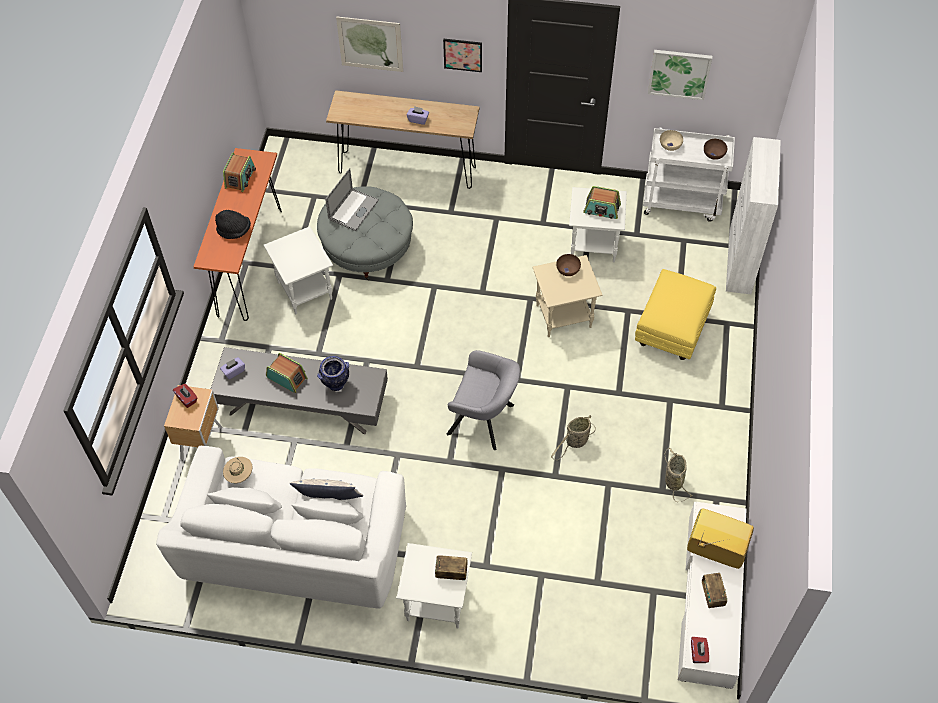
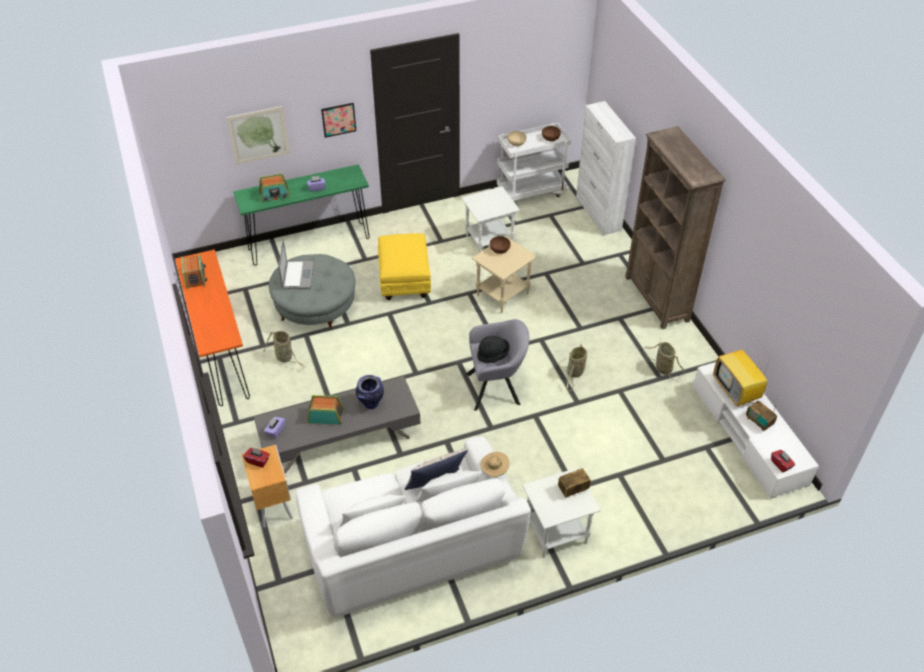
camera: 30 degrees left, 10 degrees down
black hat [215,210,251,239] -> black hat moved to [477,336,509,363]
beige hat [223,457,252,483] -> beige hat moved to [481,452,509,477]
white side table [264,226,333,314] -> basket [263,331,306,368]
brown console table [326,90,480,189] -> green console table [233,164,369,266]
radio [583,186,621,219] -> radio moved to [259,174,291,202]
yellow ottoman [635,269,716,360] -> yellow ottoman moved to [378,233,431,300]
picture [648,50,712,100] -> none
television [687,508,754,569] -> television turned 105 degrees counterclockwise [713,350,770,406]
none -> brown bookcase [625,126,726,329]

